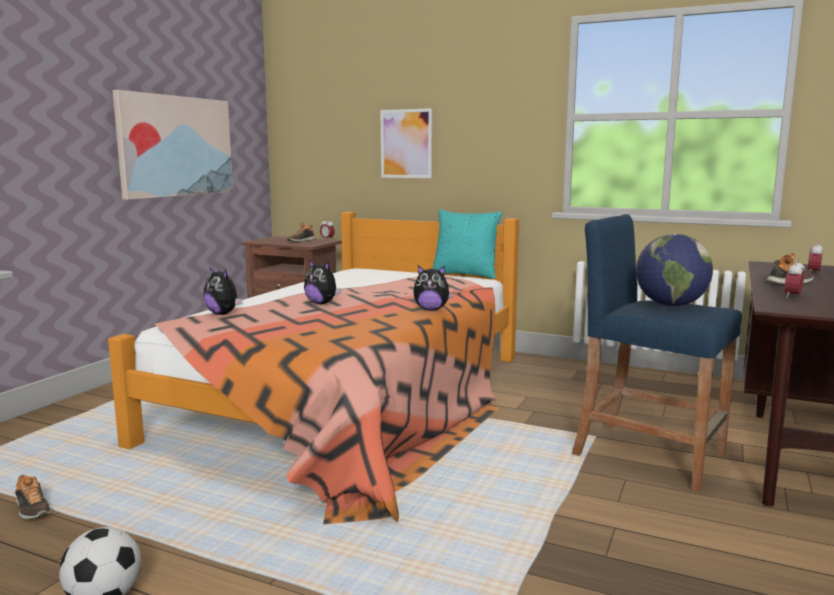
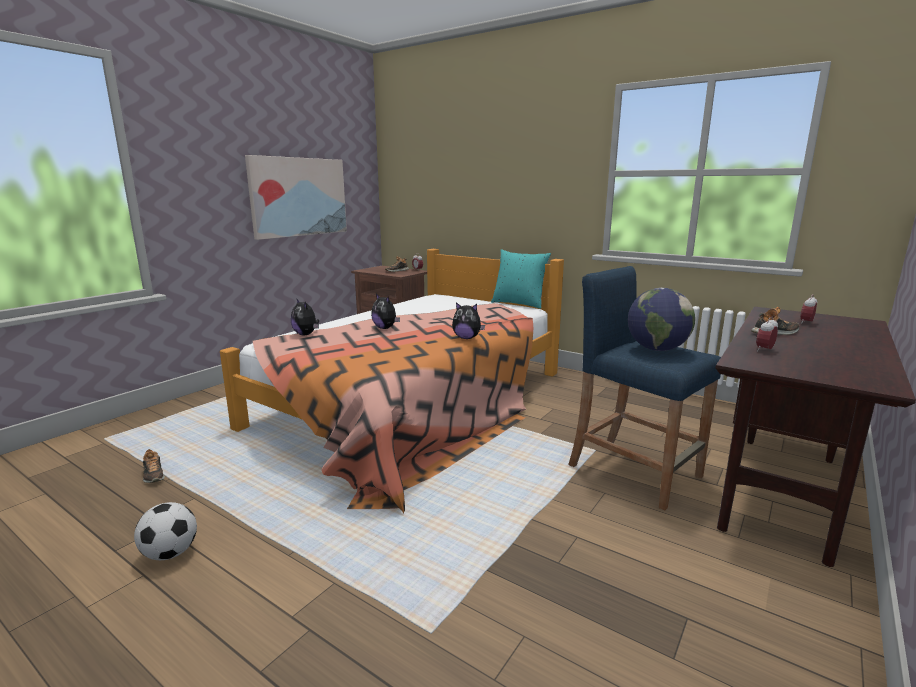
camera: 10 degrees right, 5 degrees up
picture [381,108,432,178] -> none

